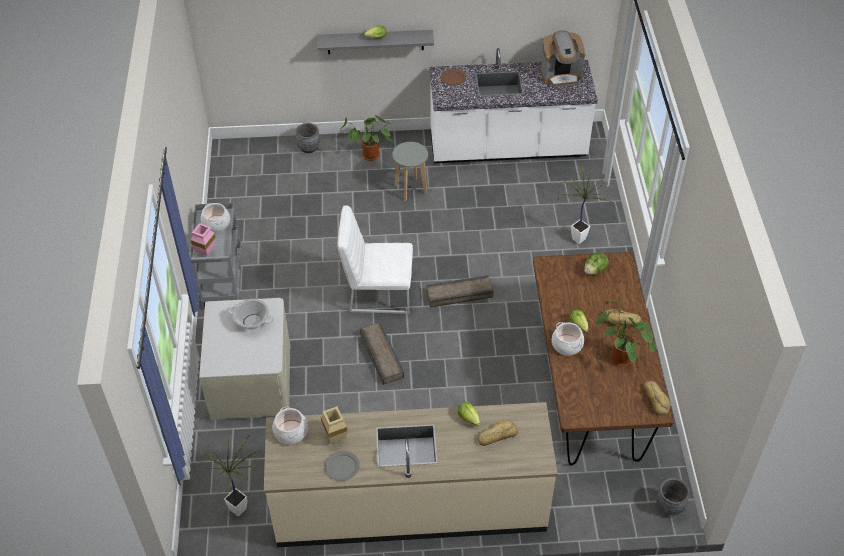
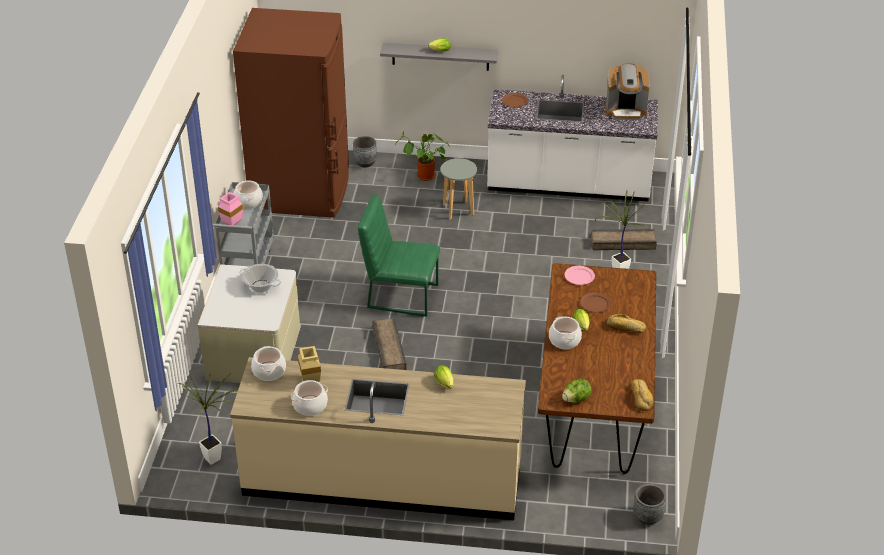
camera: 10 degrees right, 10 degrees down
grey plate [325,451,360,481] -> cooking pot [291,380,328,416]
white chair [337,206,413,314] -> green chair [358,195,440,317]
crate [426,275,494,308] -> crate moved to [591,229,657,250]
bread [478,420,518,446] -> none
lettuce [584,252,609,275] -> lettuce moved to [562,379,592,403]
potted plant [596,298,655,366] -> none
none -> brown fridge [233,8,349,217]
none -> pink plate [565,266,595,285]
none -> brown plate [580,292,611,313]

